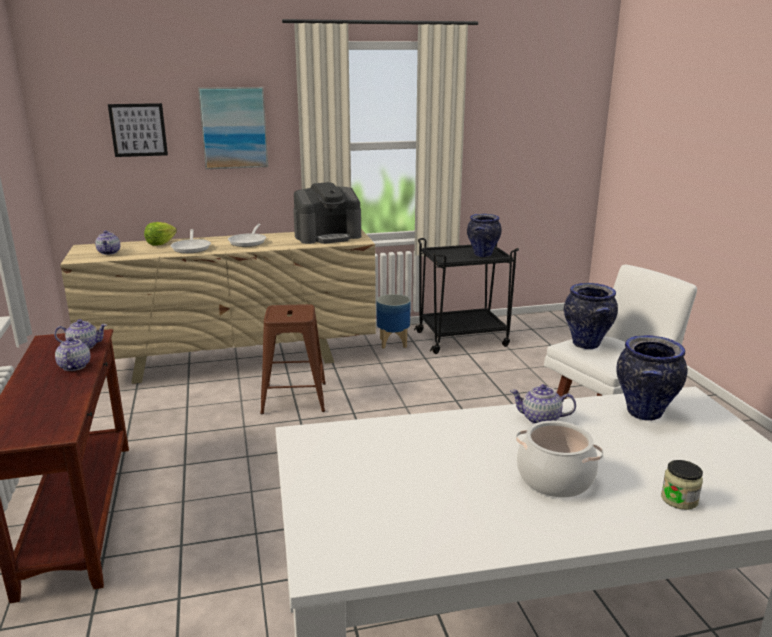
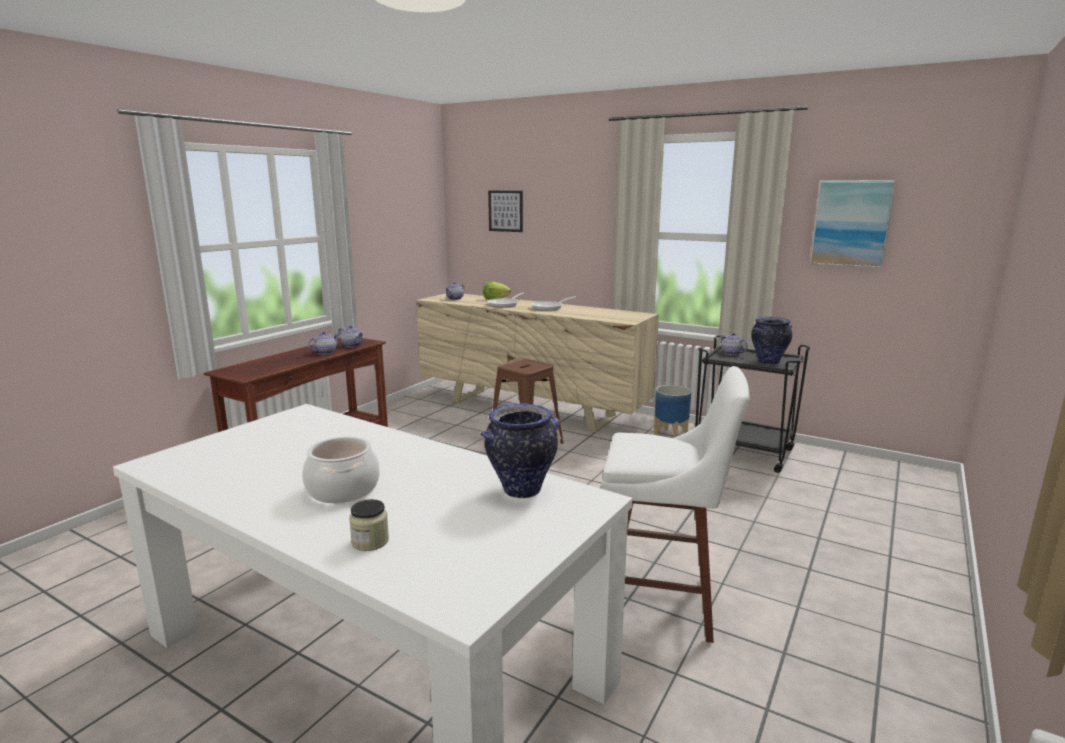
camera: 45 degrees right, 5 degrees down
picture [198,87,268,169] -> picture moved to [810,180,896,268]
coffee machine [293,182,361,244] -> none
teapot [510,384,576,424] -> teapot moved to [719,333,748,355]
vase [564,283,618,349] -> none

